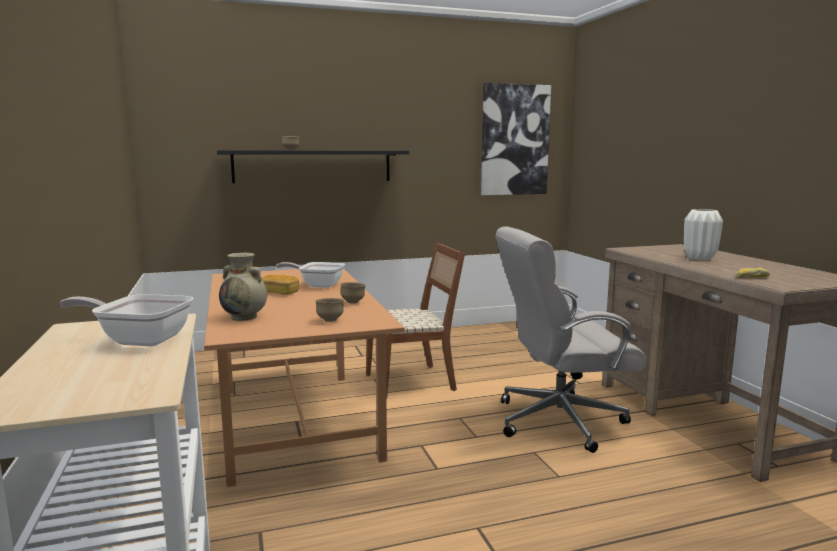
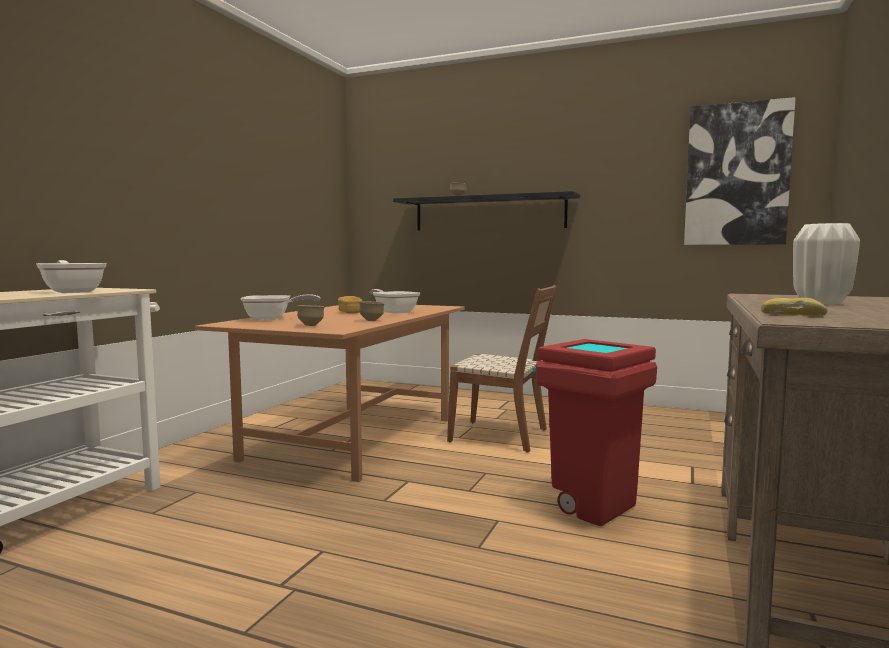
camera: 40 degrees right, 5 degrees down
beige vase [219,253,267,321] -> frying pan [240,294,320,320]
grey office chair [495,226,646,453] -> red trash can [533,339,657,526]

